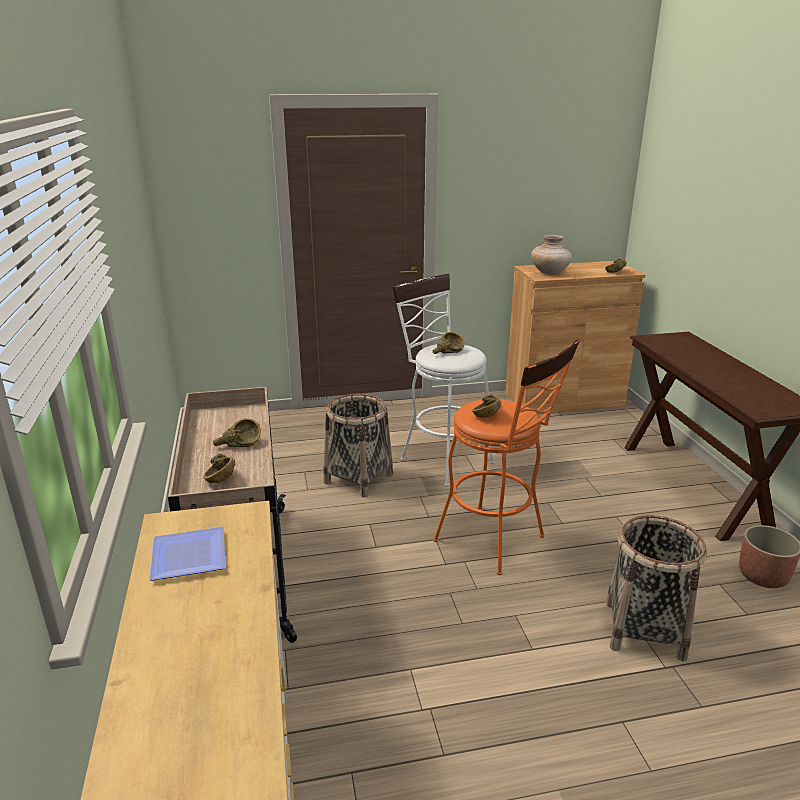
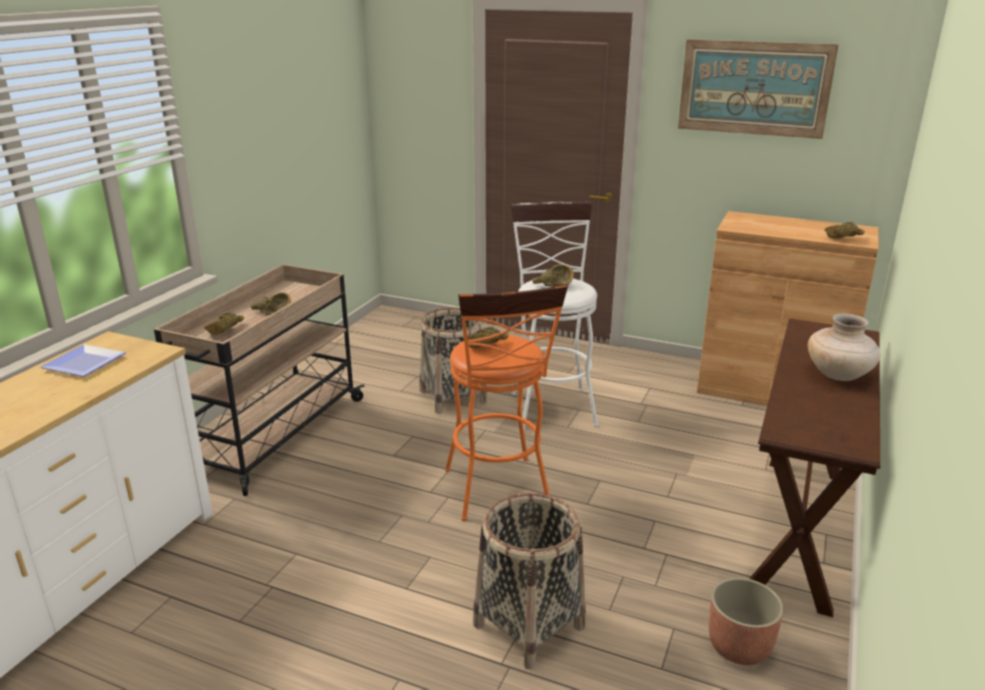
camera: 35 degrees right, 0 degrees up
beige vase [531,235,572,274] -> beige vase moved to [808,314,881,381]
none -> picture [678,39,839,139]

